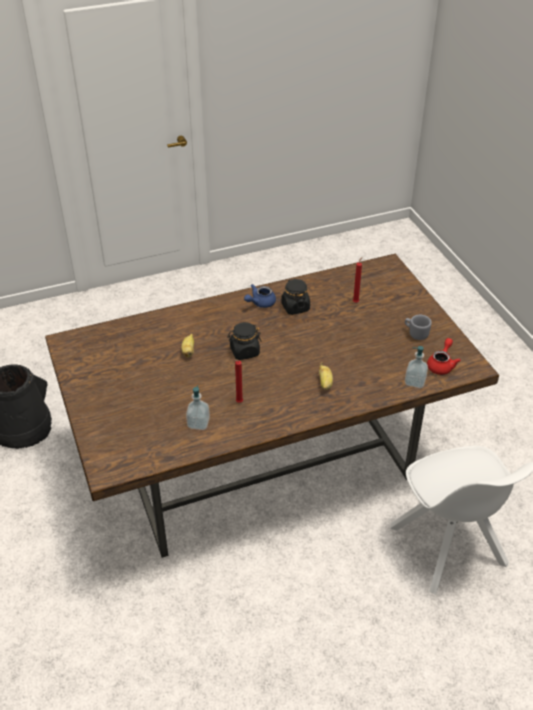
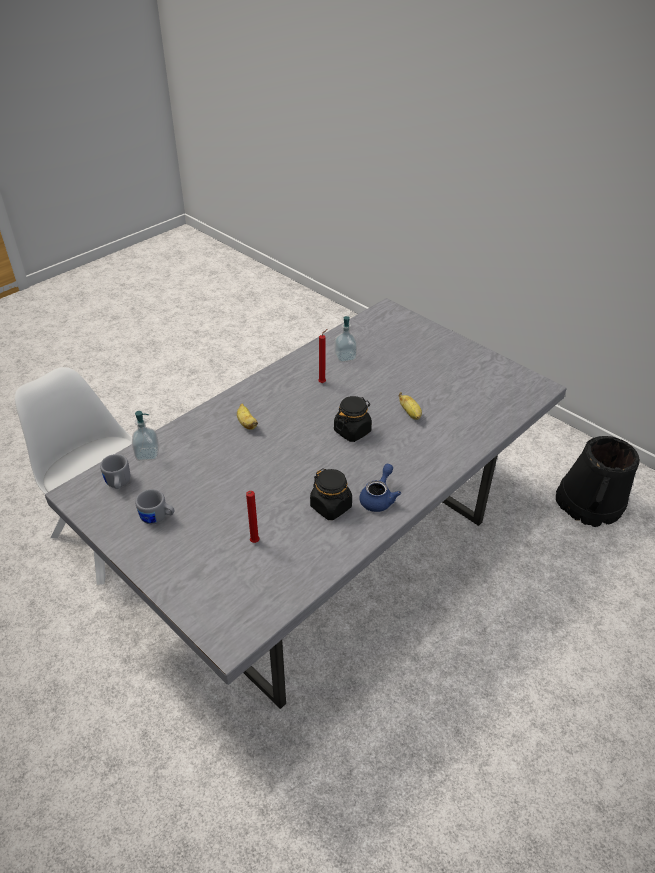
camera: 155 degrees right, 0 degrees up
brown dining table [45,254,499,558] -> grey dining table [45,298,567,709]
red teapot [427,338,461,375] -> grey mug [100,454,130,489]

